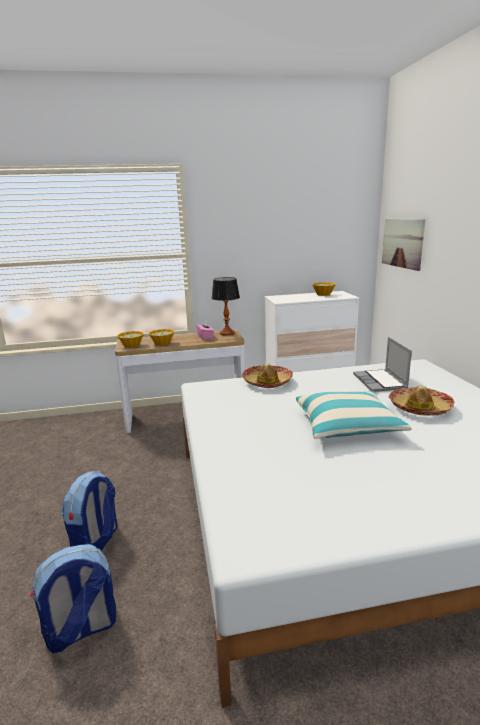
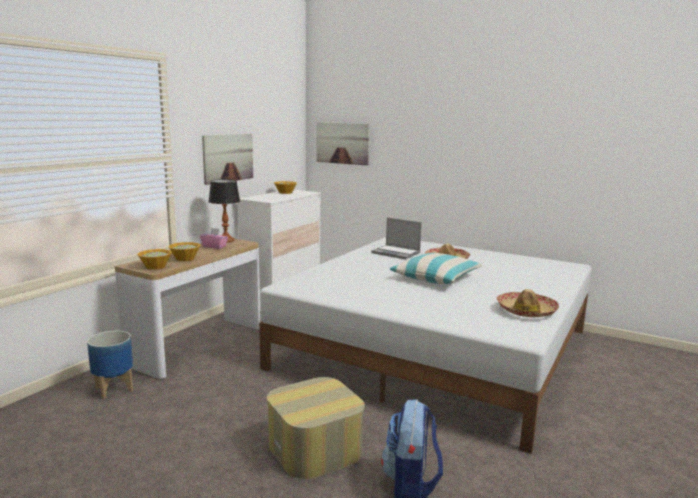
camera: 50 degrees left, 5 degrees down
backpack [62,471,117,551] -> ottoman [267,377,365,480]
hat [242,363,293,388] -> hat moved to [496,289,559,317]
none -> planter [87,330,133,399]
none -> picture [202,134,253,185]

